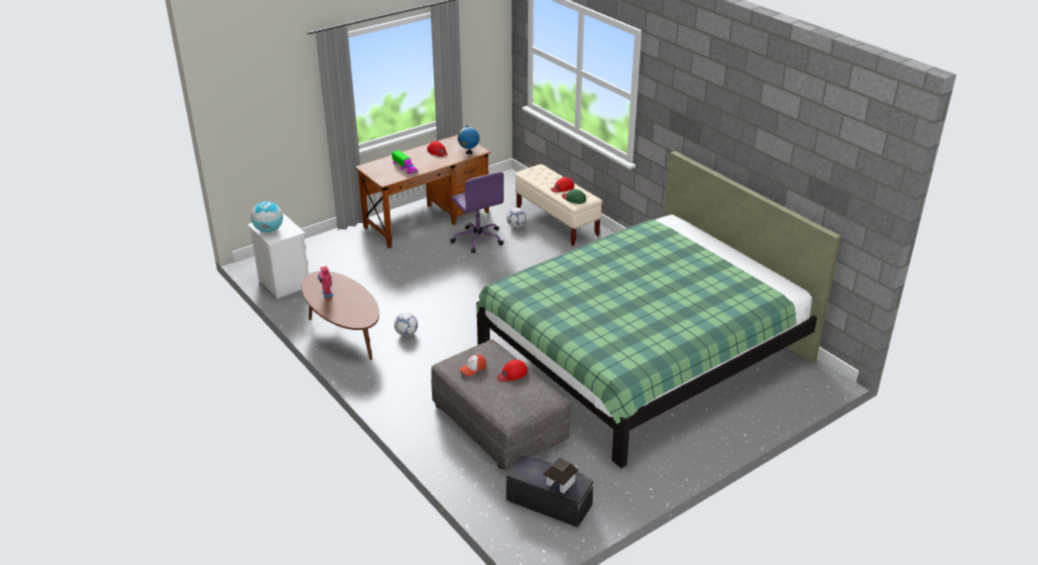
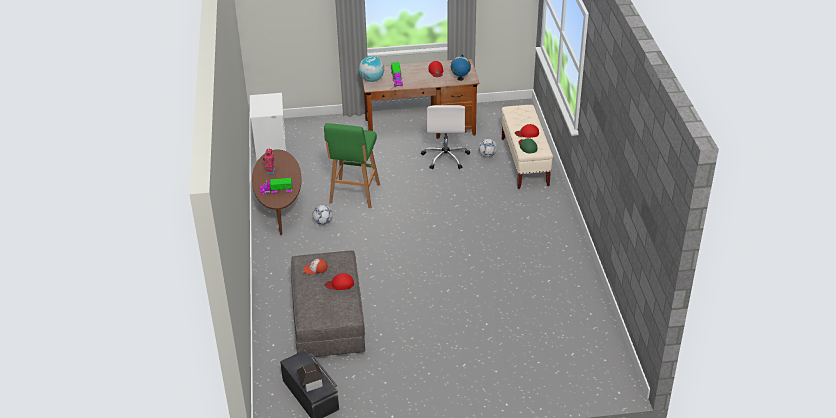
camera: 30 degrees right, 5 degrees up
globe [251,201,283,233] -> globe moved to [359,56,384,82]
purple office chair [450,172,504,253] -> white office chair [421,105,470,169]
green bed [476,151,841,468] -> none
none -> toy truck [260,178,292,194]
none -> green stool [324,123,380,208]

